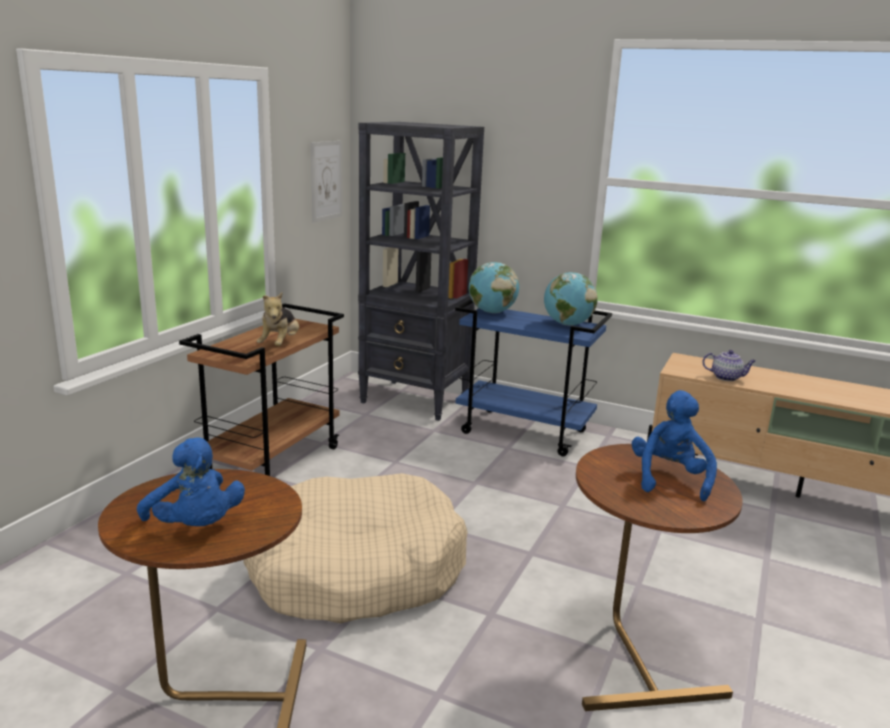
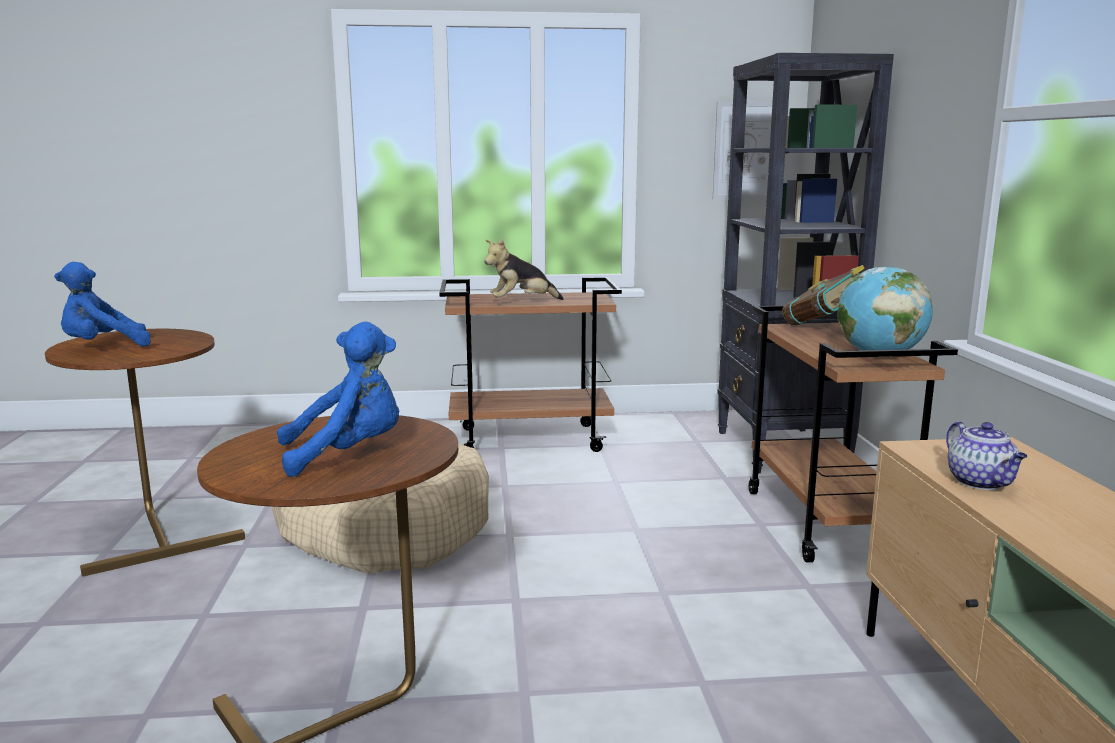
camera: 60 degrees right, 5 degrees down
blue plush toy [137,437,245,526] -> blue plush toy turned 45 degrees clockwise [54,262,151,347]
blue cart [455,299,612,456] -> brown cart [749,306,958,562]
globe [469,262,519,313] -> book [782,265,865,326]

